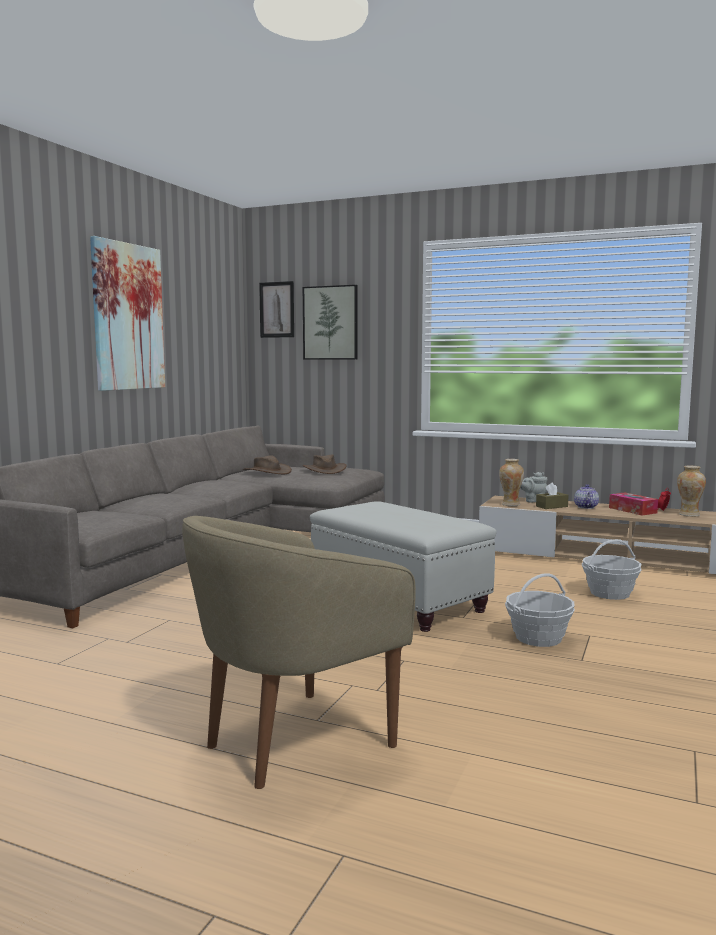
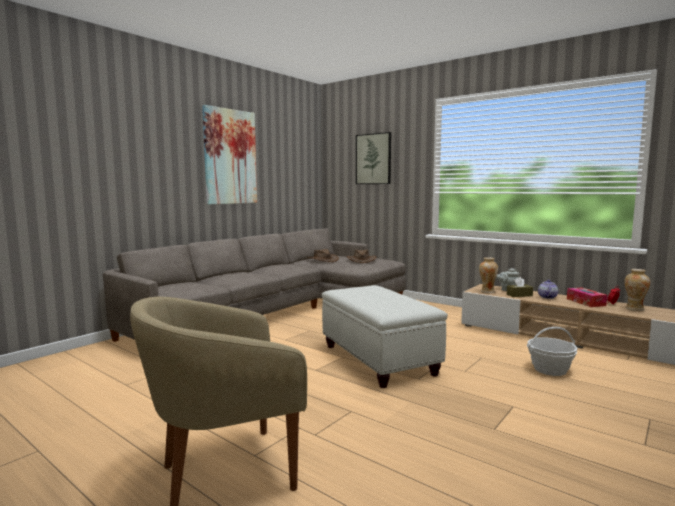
camera: 15 degrees right, 0 degrees up
picture [259,281,294,338] -> none
basket [505,573,575,647] -> none

